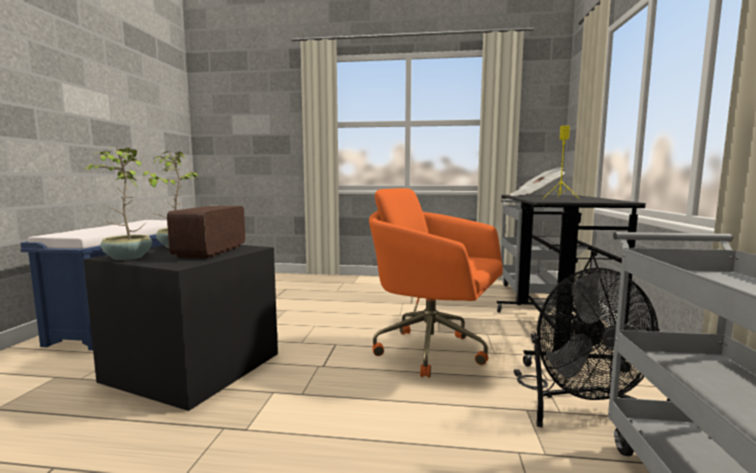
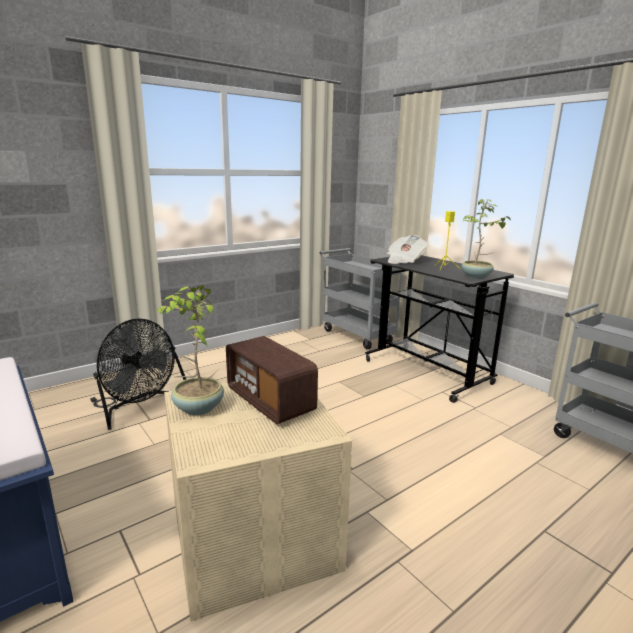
camera: 45 degrees left, 10 degrees up
black storage box [83,245,278,411] -> beige storage box [164,383,352,621]
potted plant [85,147,152,260] -> potted plant moved to [462,199,511,279]
orange office chair [369,188,503,378] -> none
black fan [514,268,670,427] -> black fan moved to [90,319,186,430]

